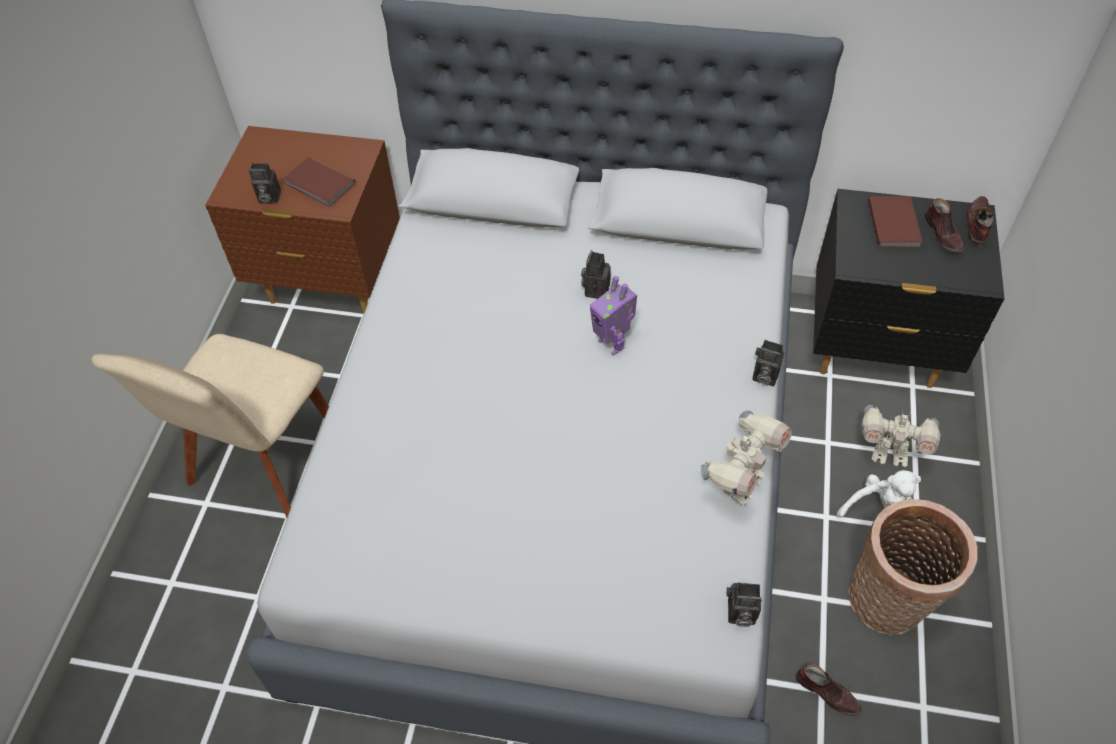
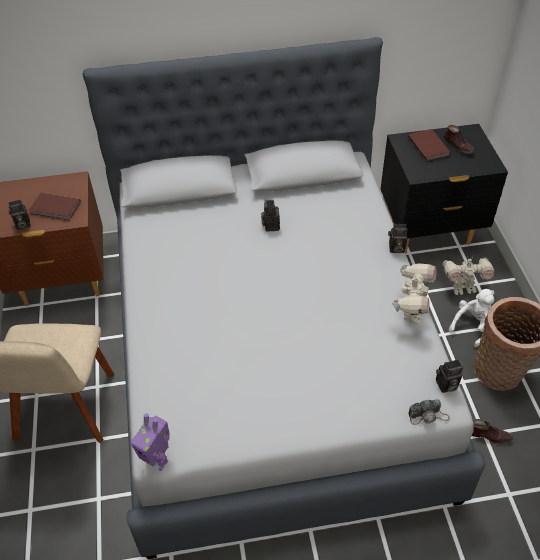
camera: 20 degrees left, 5 degrees down
toy robot [590,276,637,356] -> toy robot moved to [131,413,170,471]
brown shoe [966,196,994,246] -> none
none -> camera [408,399,450,425]

